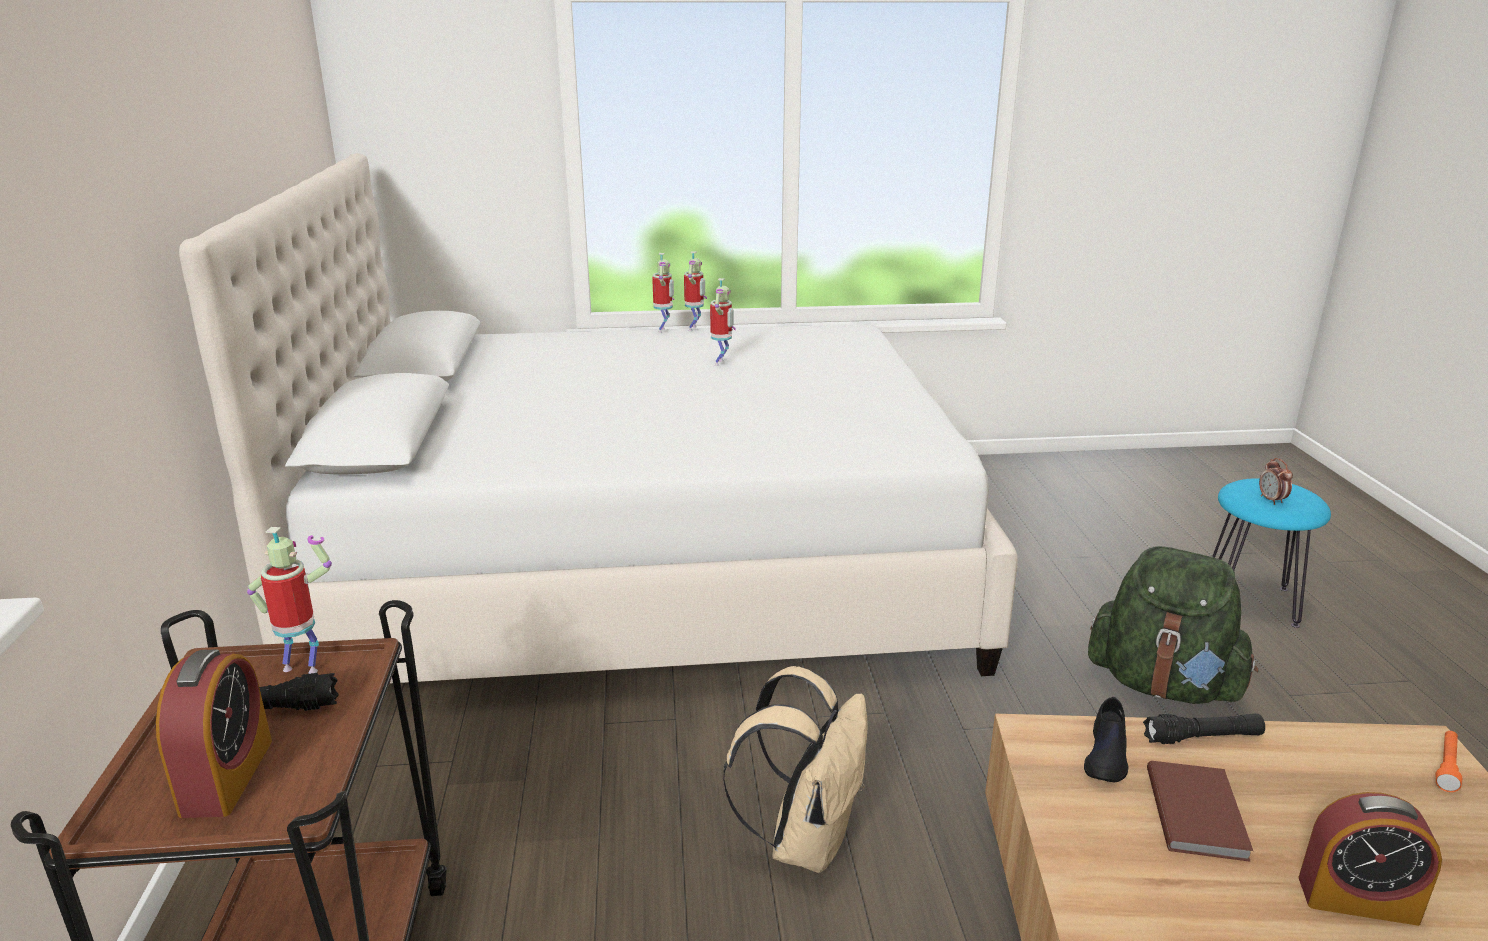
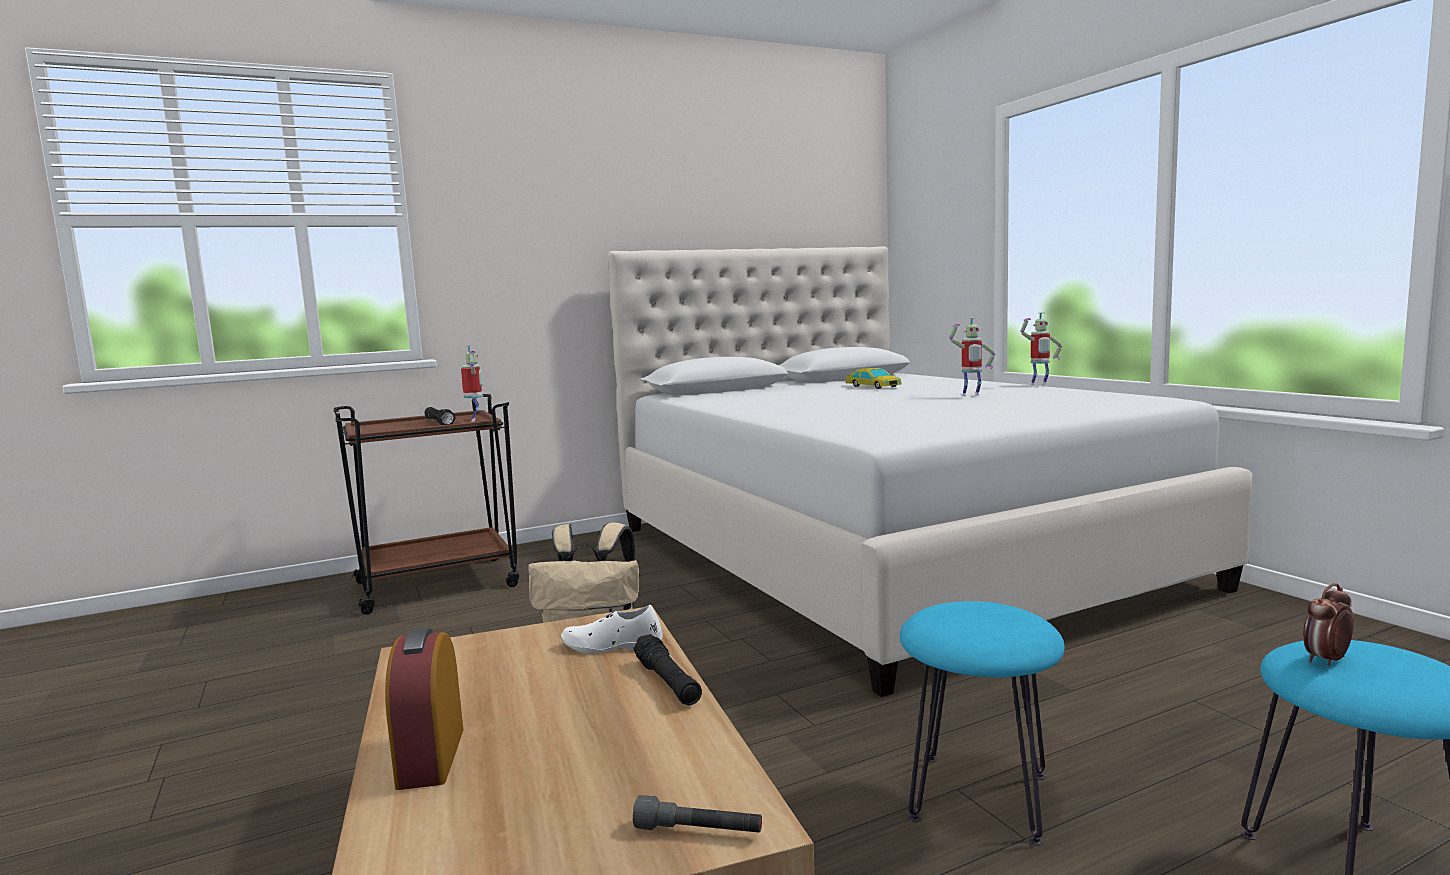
camera: 70 degrees right, 15 degrees down
alarm clock [156,649,272,818] -> none
toy robot [652,253,674,333] -> none
black shoe [1084,697,1129,782] -> white shoe [561,605,663,654]
green backpack [1088,546,1258,704] -> turquoise stool [900,601,1065,846]
brown book [1147,761,1253,862] -> none
orange flashlight [1436,731,1462,792] -> grey flashlight [633,795,762,833]
none -> toy car [846,368,902,389]

